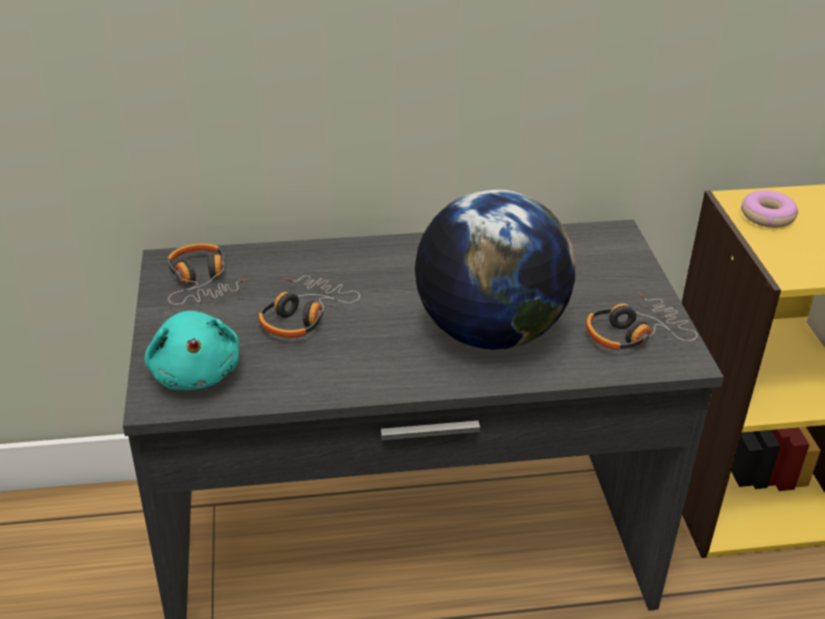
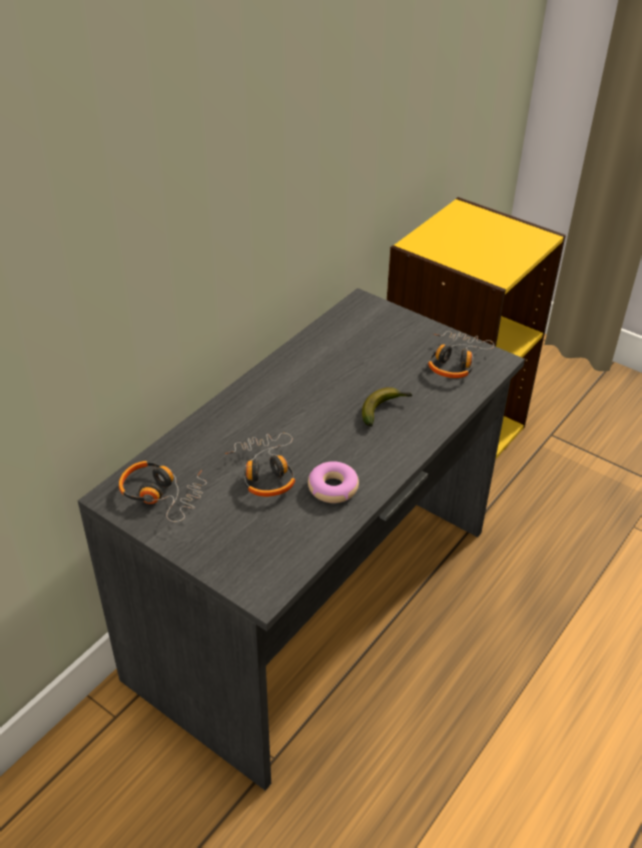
camera: 45 degrees left, 5 degrees up
turquoise plush toy [144,311,239,390] -> none
globe [415,189,575,350] -> banana [362,387,412,427]
donut [741,190,798,228] -> donut moved to [308,461,359,503]

